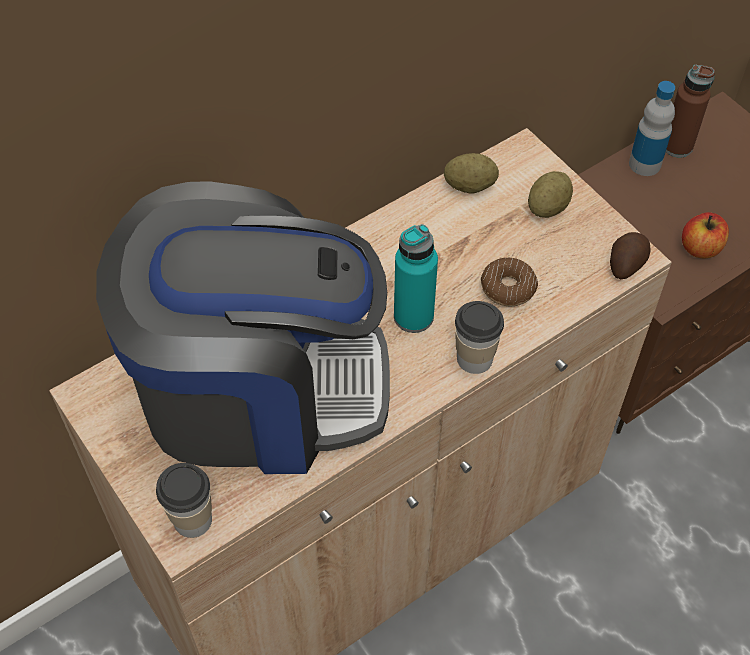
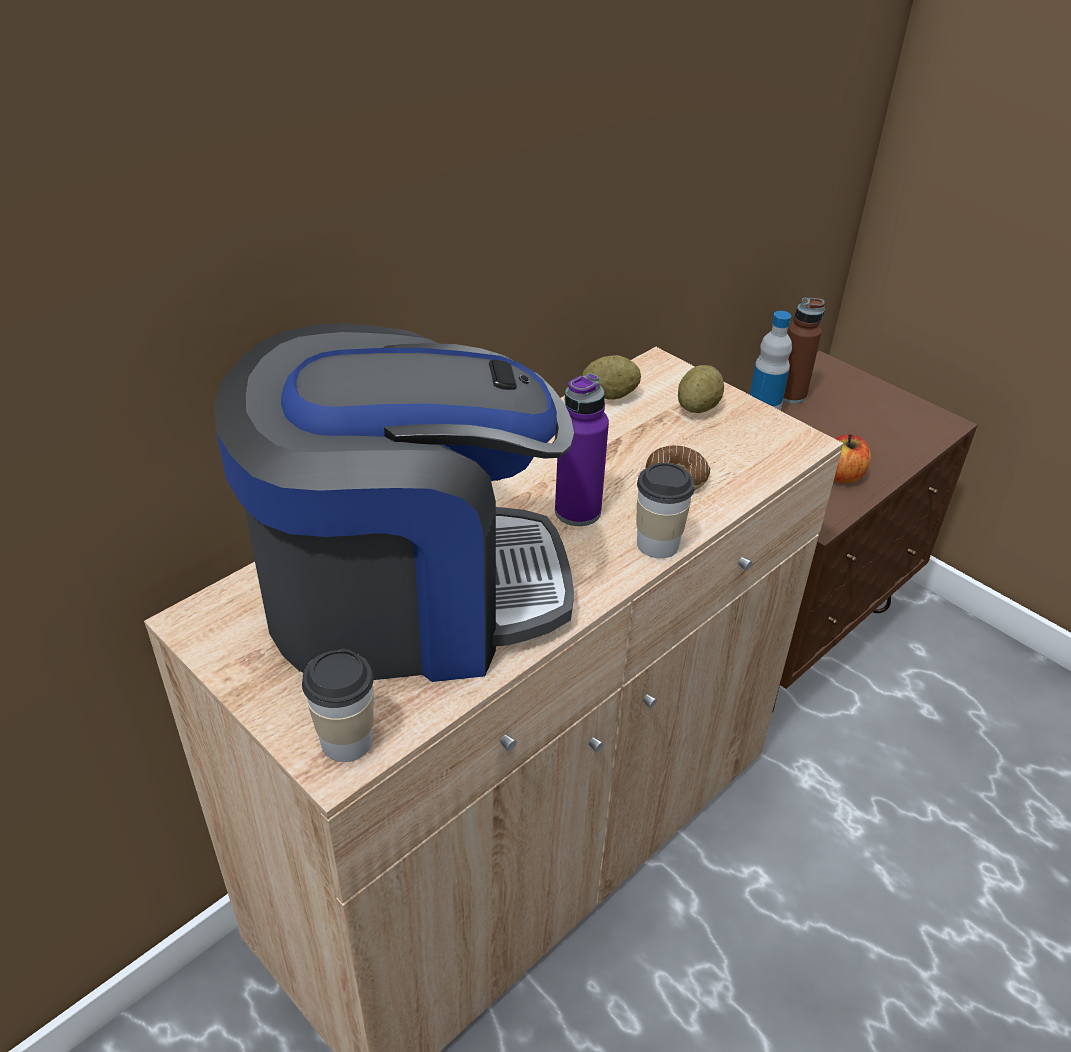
camera: 10 degrees left, 15 degrees down
turquoise bottle [394,224,438,333] -> purple bottle [555,373,609,526]
potato [610,232,651,279] -> none

